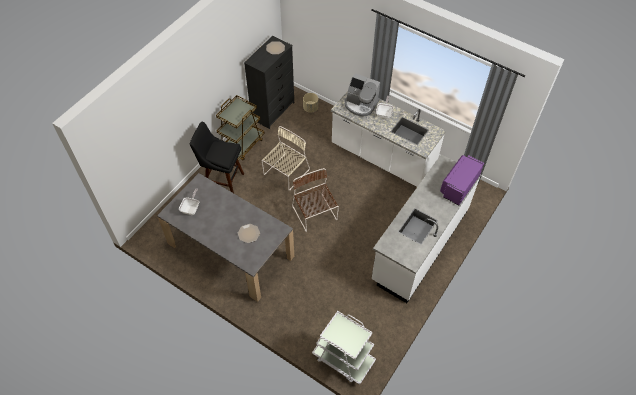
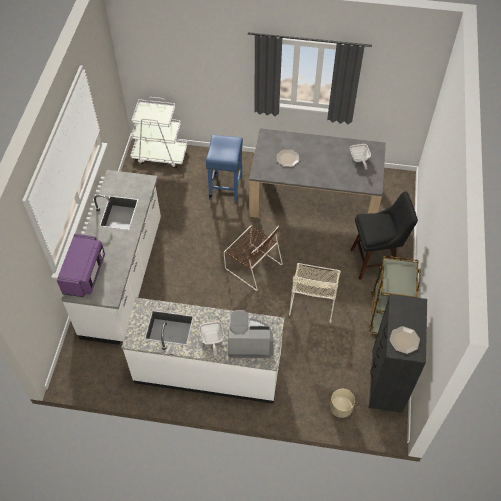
camera: 155 degrees right, 0 degrees up
none -> blue stool [206,135,243,202]

